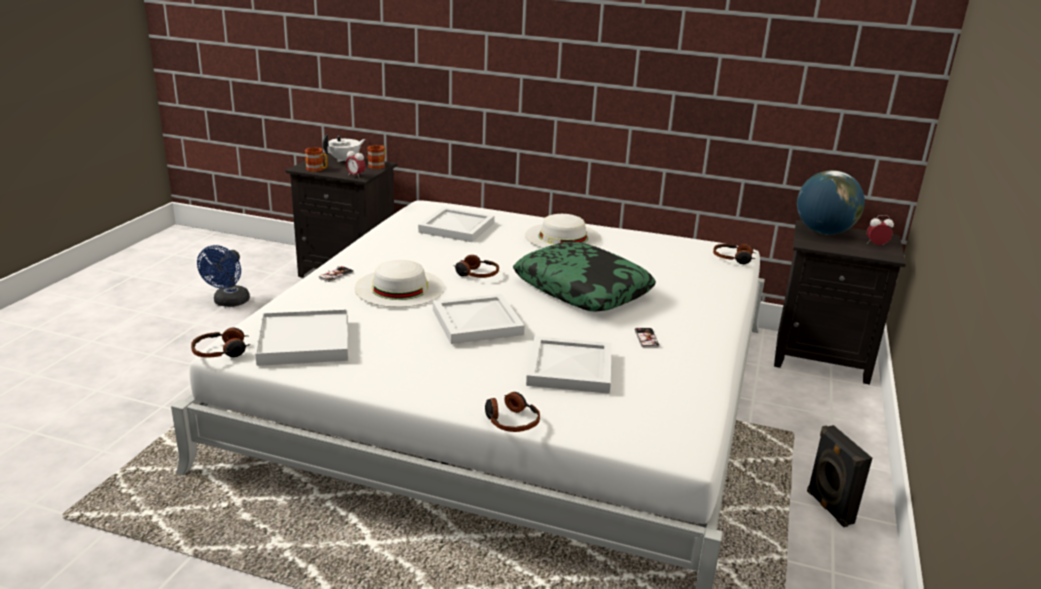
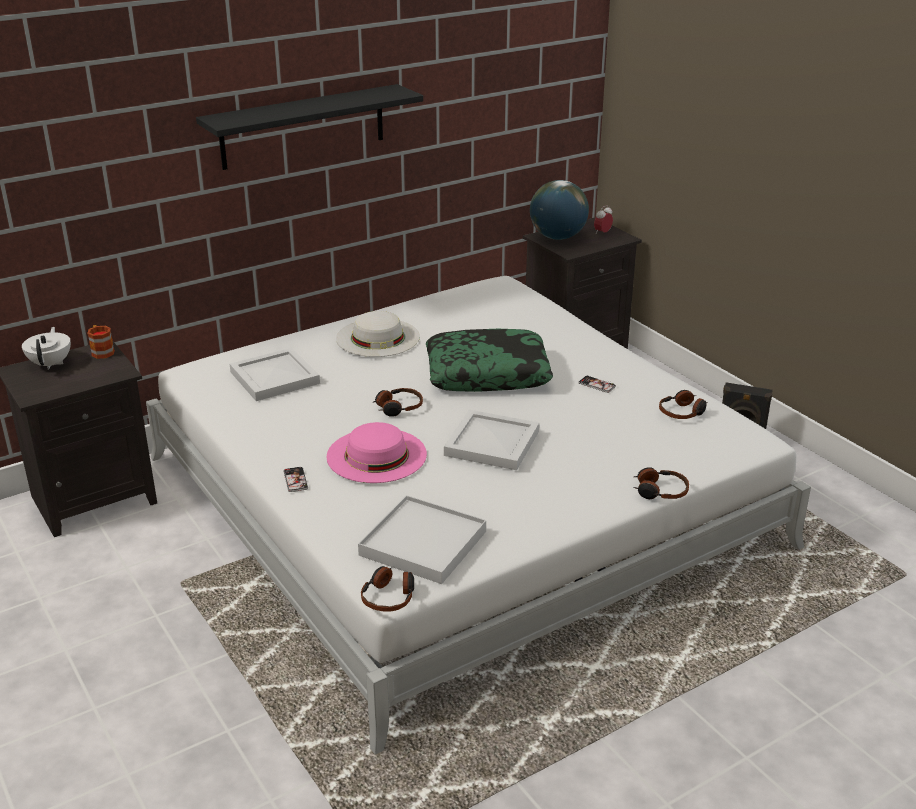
camera: 50 degrees left, 5 degrees up
blue fan [197,245,250,307] -> none
mug [305,147,327,172] -> none
alarm clock [346,148,366,177] -> none
white hat [355,260,445,307] -> pink hat [326,422,427,483]
white tray [526,336,612,394] -> none
headphones [713,244,757,264] -> headphones moved to [659,390,707,419]
none -> black shelf [196,84,423,170]

